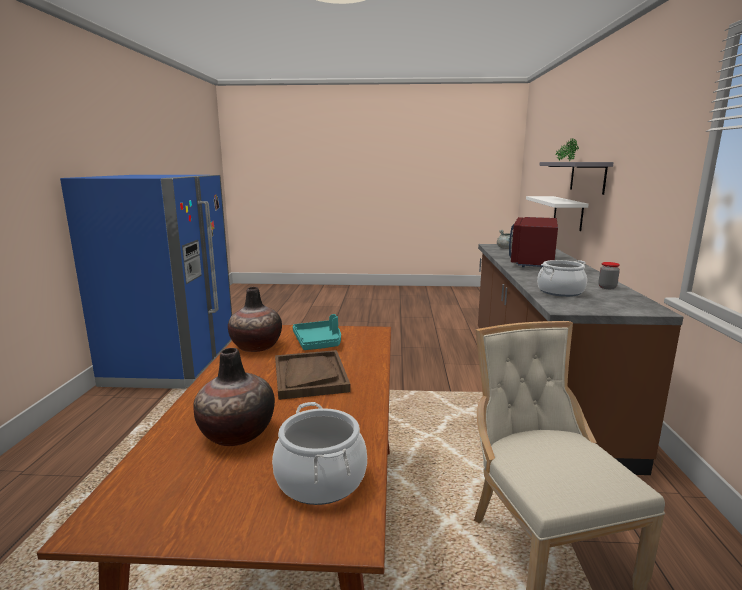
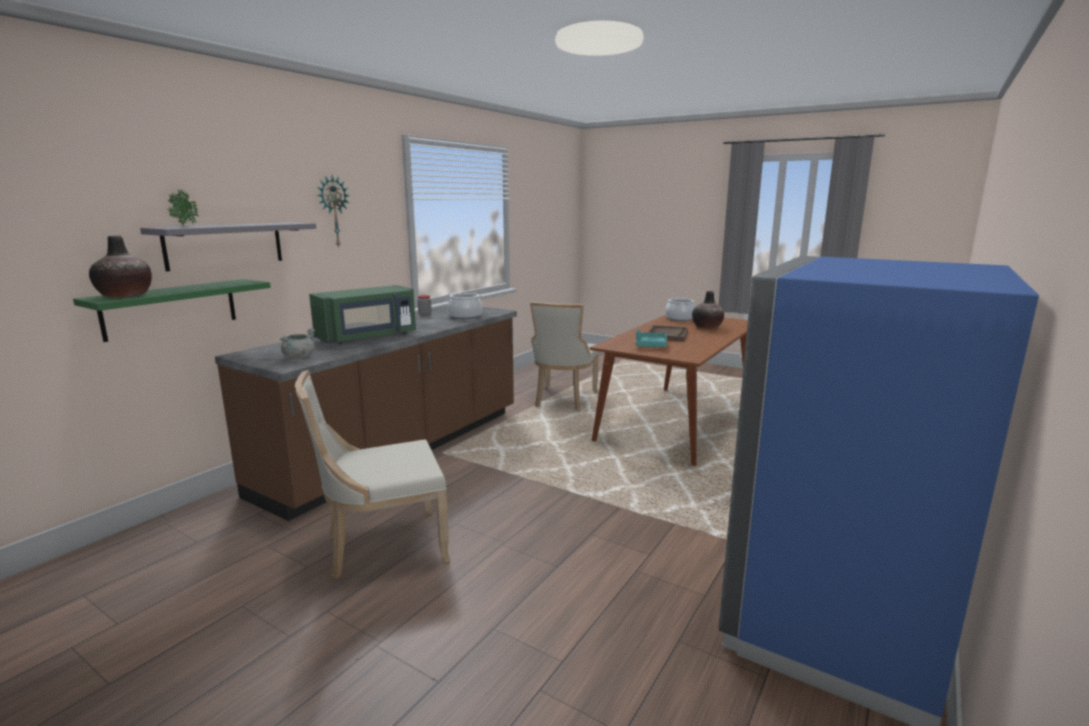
camera: 150 degrees left, 0 degrees up
vase [228,287,282,352] -> vase moved to [89,236,152,298]
red microwave [509,217,558,267] -> green microwave [309,285,416,344]
white shelf [526,196,589,231] -> green shelf [73,279,271,342]
none -> beige chair [295,370,451,579]
none -> wall clock [317,175,350,247]

